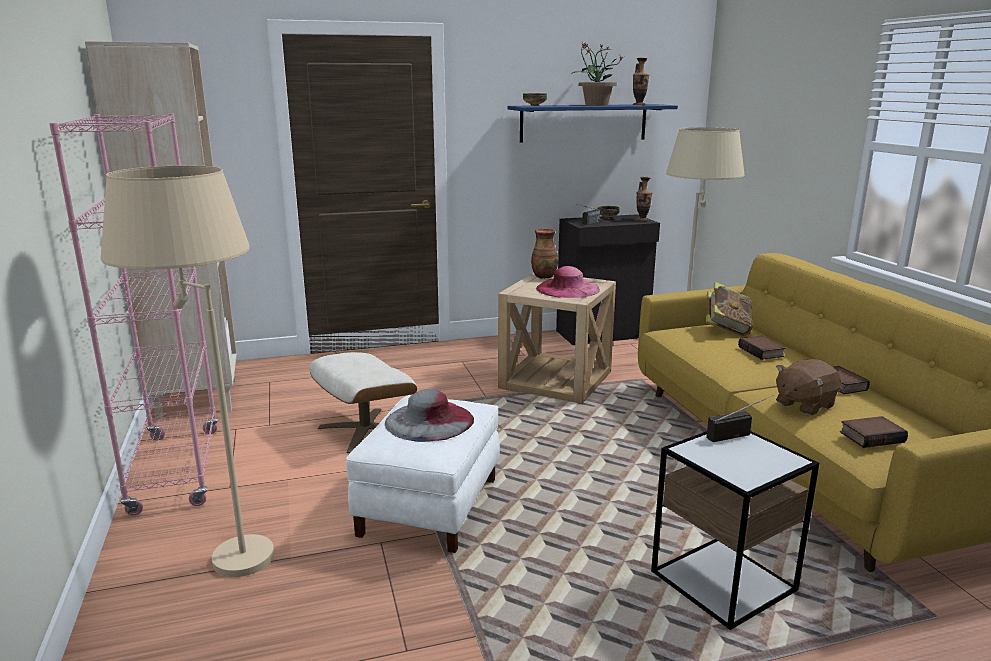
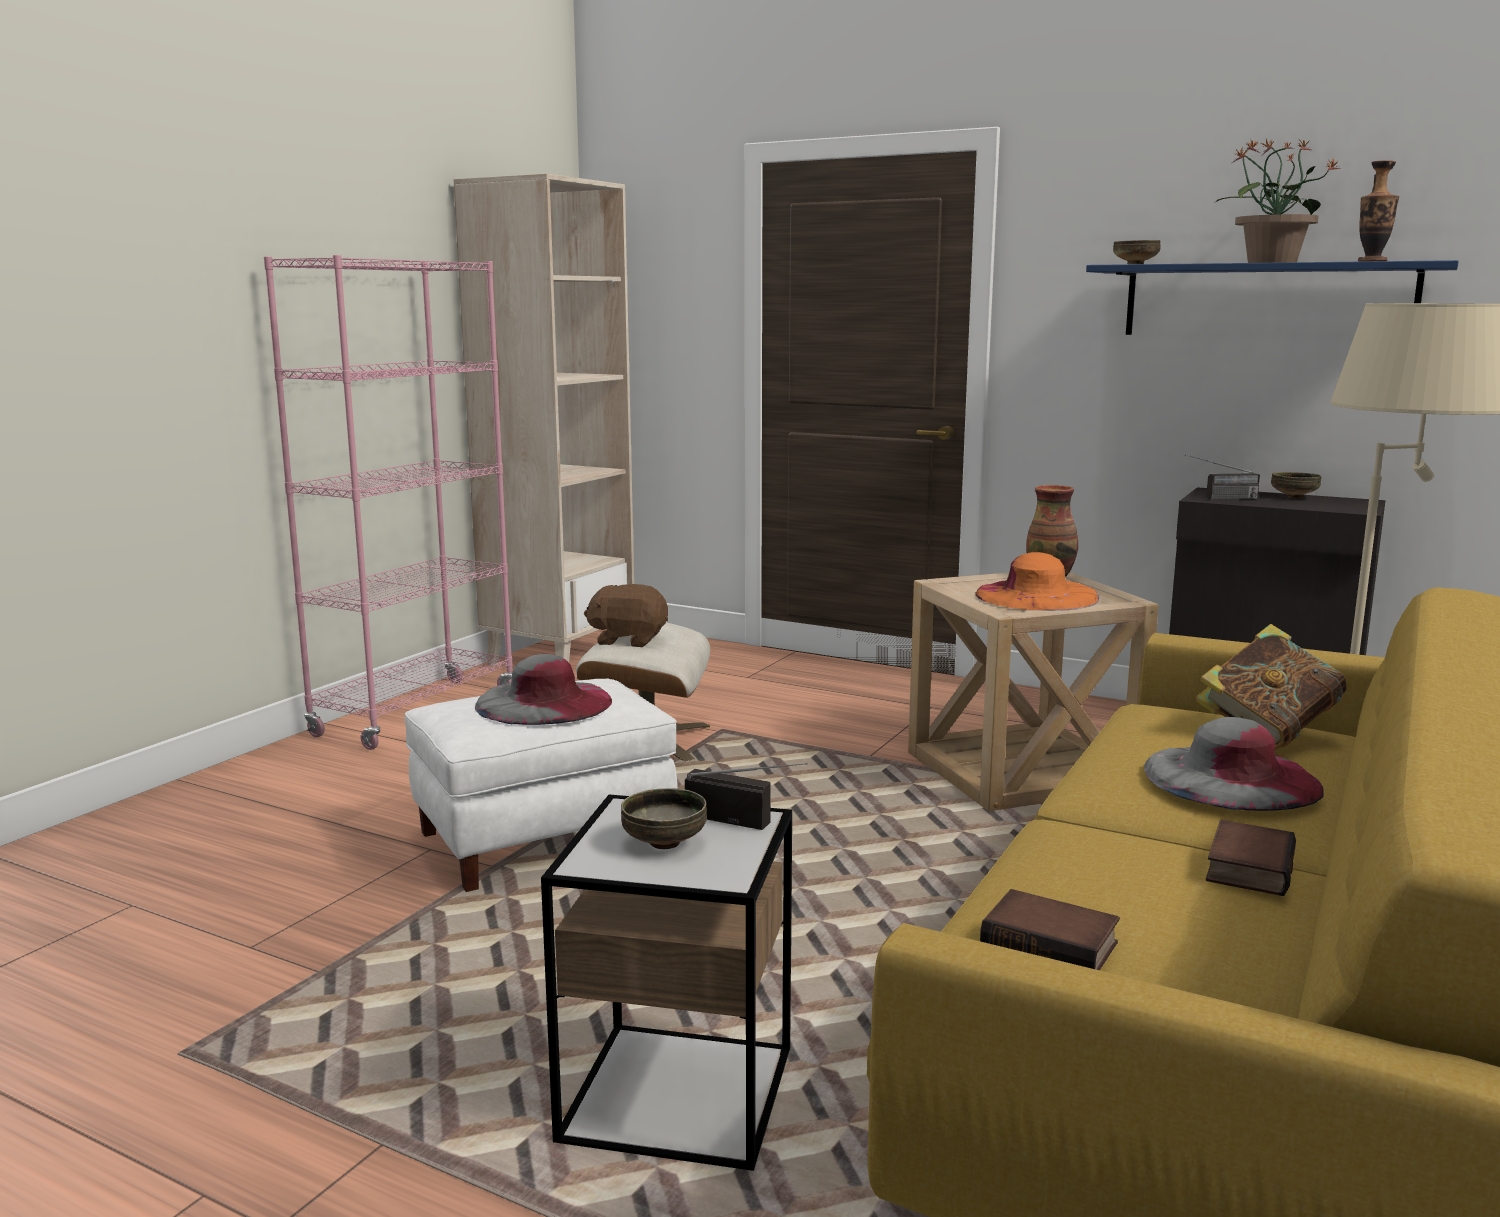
camera: 45 degrees right, 5 degrees down
beige floor lamp [101,165,274,577] -> none
pink hat [536,266,600,298] -> orange hat [976,552,1099,611]
vase [636,177,652,221] -> none
book [738,336,785,360] -> grey hat [1144,717,1324,811]
brown plush toy [776,359,841,415] -> brown plush toy moved to [584,584,668,647]
none -> bowl [621,788,707,849]

